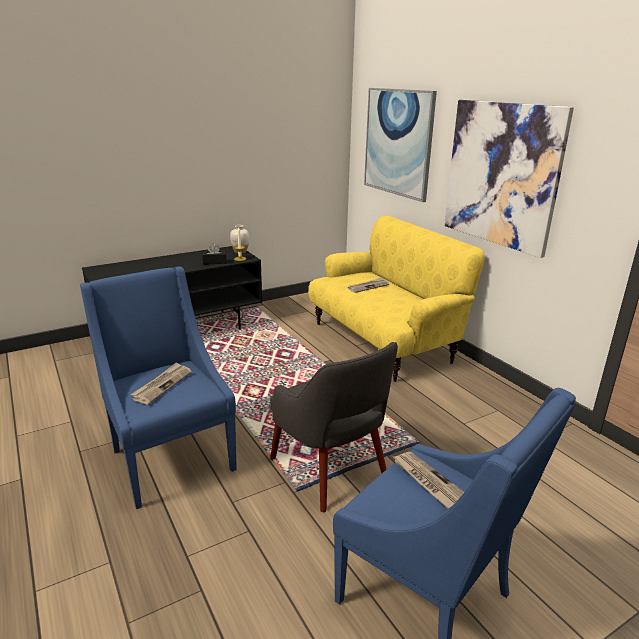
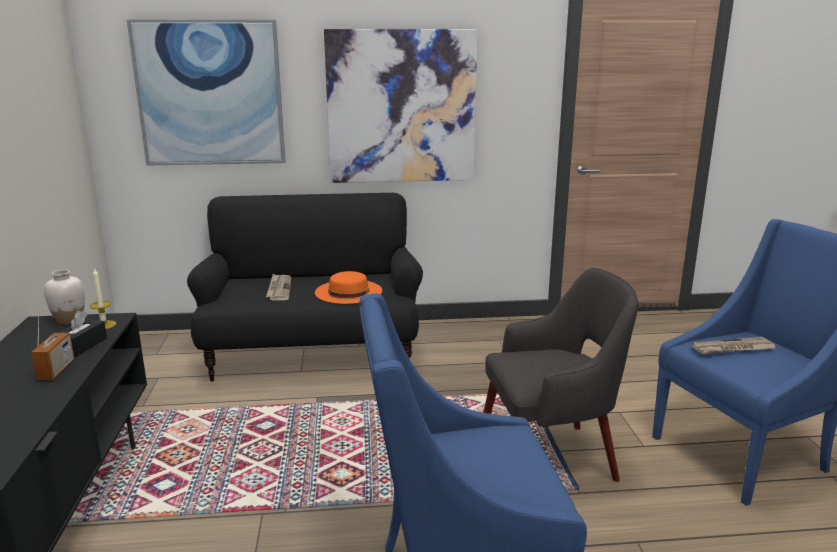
camera: 65 degrees left, 5 degrees down
newspaper [130,362,192,404] -> none
yellow sofa [308,216,485,382] -> black sofa [187,193,423,382]
none -> radio [31,307,75,380]
none -> orange hat [315,271,382,304]

